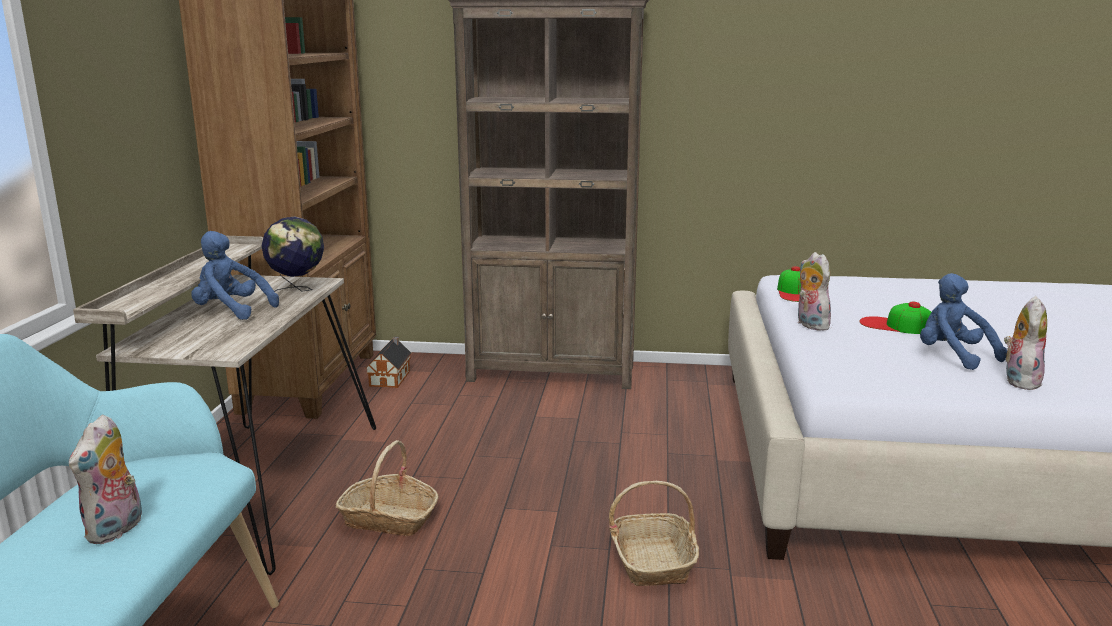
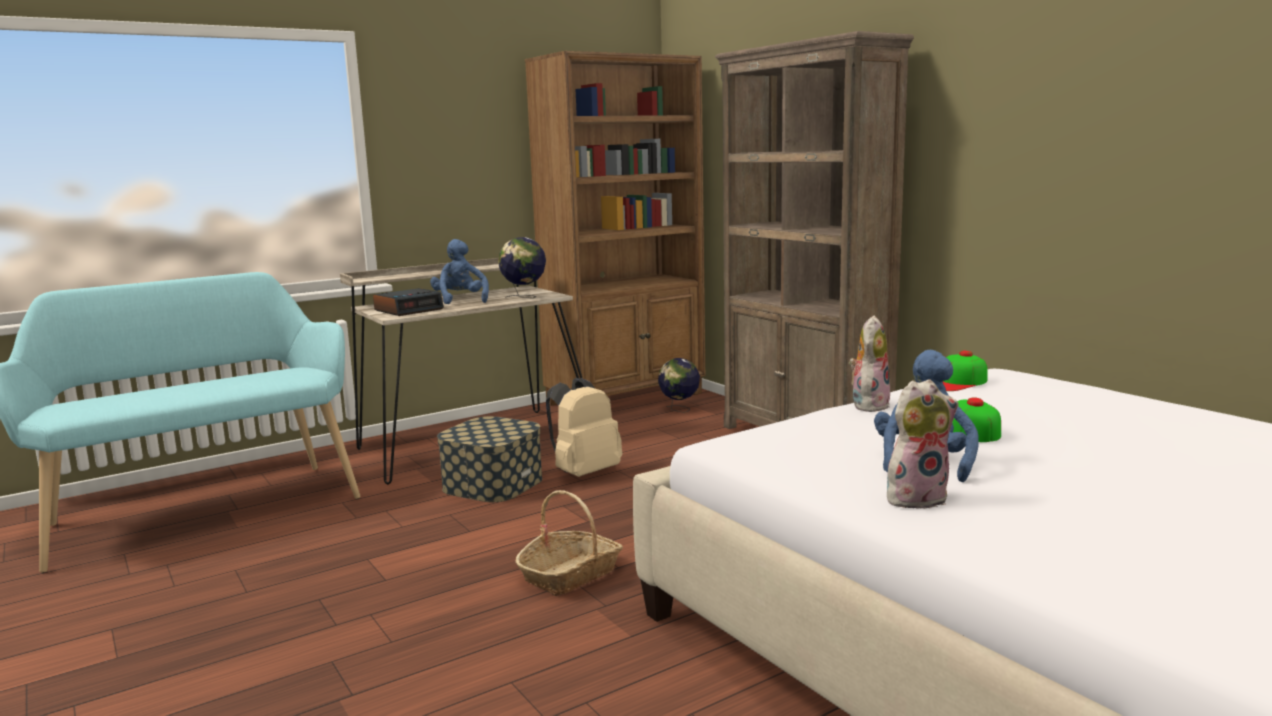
camera: 50 degrees right, 5 degrees down
plush toy [69,414,142,544] -> none
basket [336,440,439,536] -> storage box [437,416,542,502]
toy house [365,337,412,388] -> globe [658,358,700,413]
none -> alarm clock [373,288,444,316]
none -> beige backpack [546,378,622,477]

